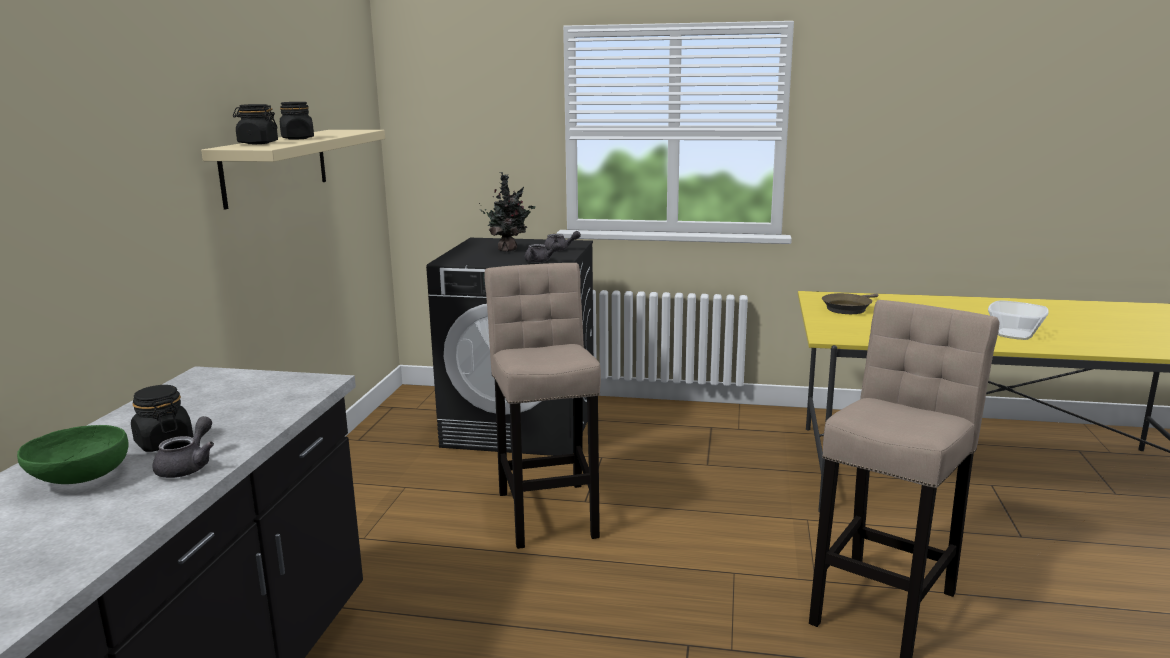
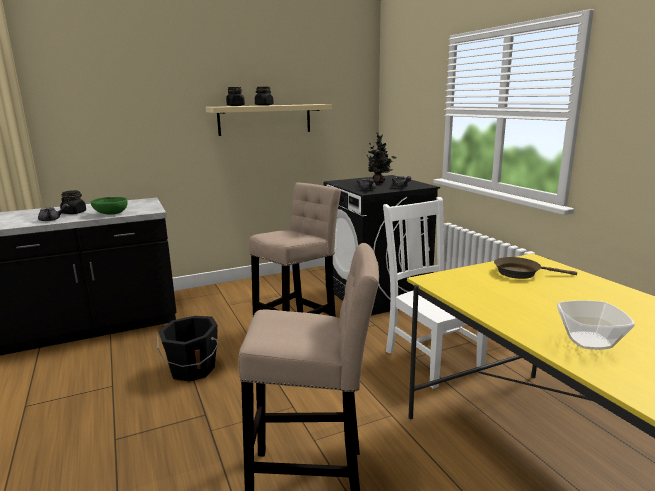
camera: 55 degrees right, 0 degrees up
green bowl [17,425,128,484] -> green bowl moved to [91,197,128,215]
none -> black bucket [157,316,218,382]
none -> white chair [383,197,488,389]

